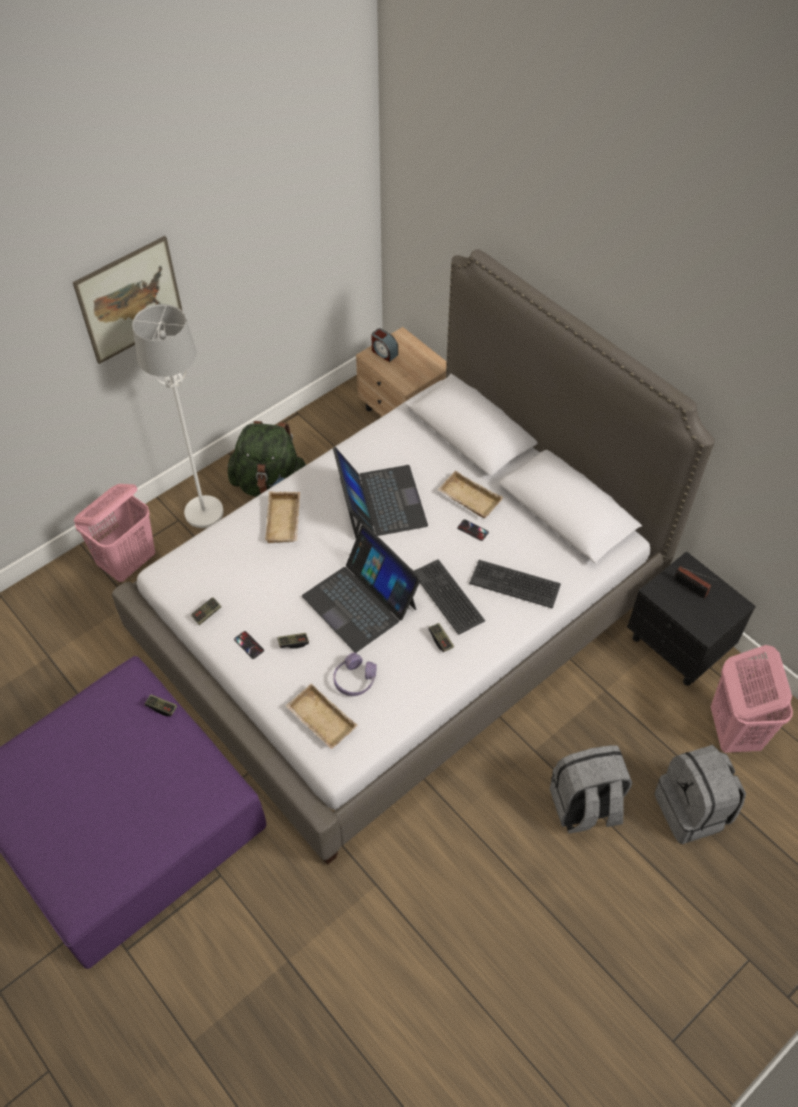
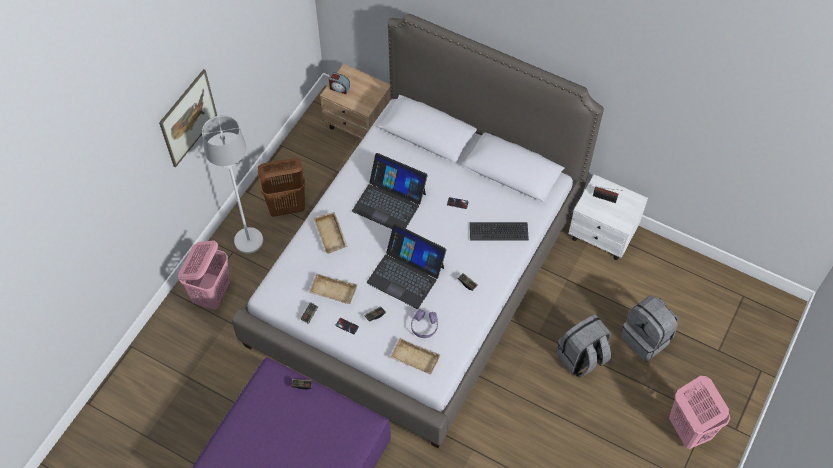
camera: 20 degrees left, 5 degrees up
green backpack [228,421,306,497] -> brown laundry basket [258,158,305,217]
laptop [333,447,428,538] -> laptop turned 150 degrees clockwise [352,153,428,229]
keyboard [414,559,485,635] -> none
beige tray [437,470,503,518] -> beige tray moved to [309,273,357,304]
black nightstand [627,551,756,686] -> white nightstand [568,174,648,260]
pink laundry basket [711,645,793,753] -> pink laundry basket moved to [669,376,730,449]

